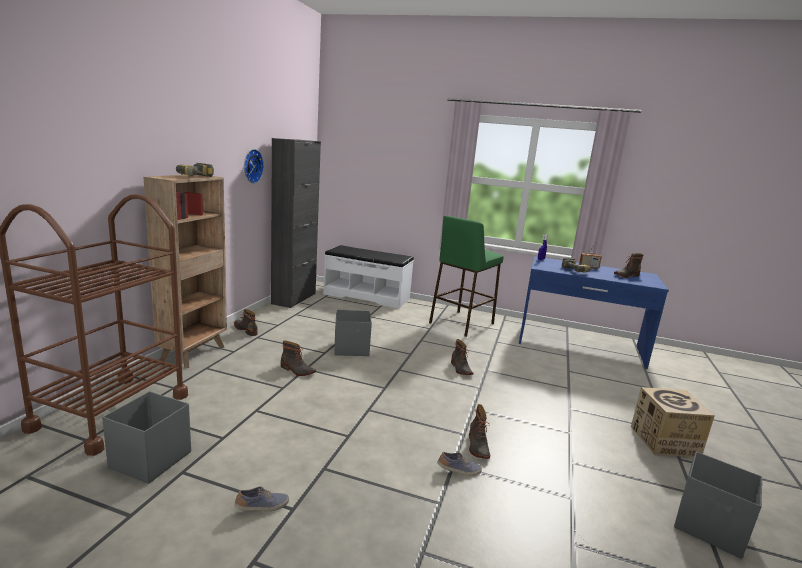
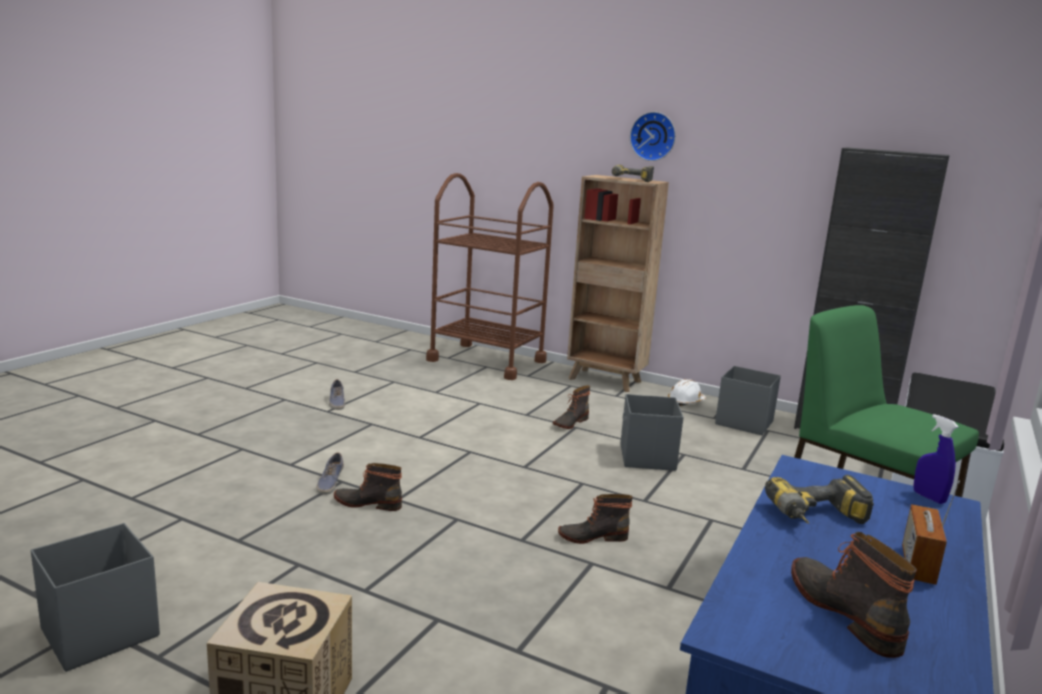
camera: 100 degrees right, 0 degrees up
grey storage box [102,391,191,484] -> grey storage box moved to [715,366,781,435]
boot [234,309,258,336] -> white hard hat [668,379,706,406]
wall clock [244,149,264,184] -> wall clock moved to [630,112,676,161]

